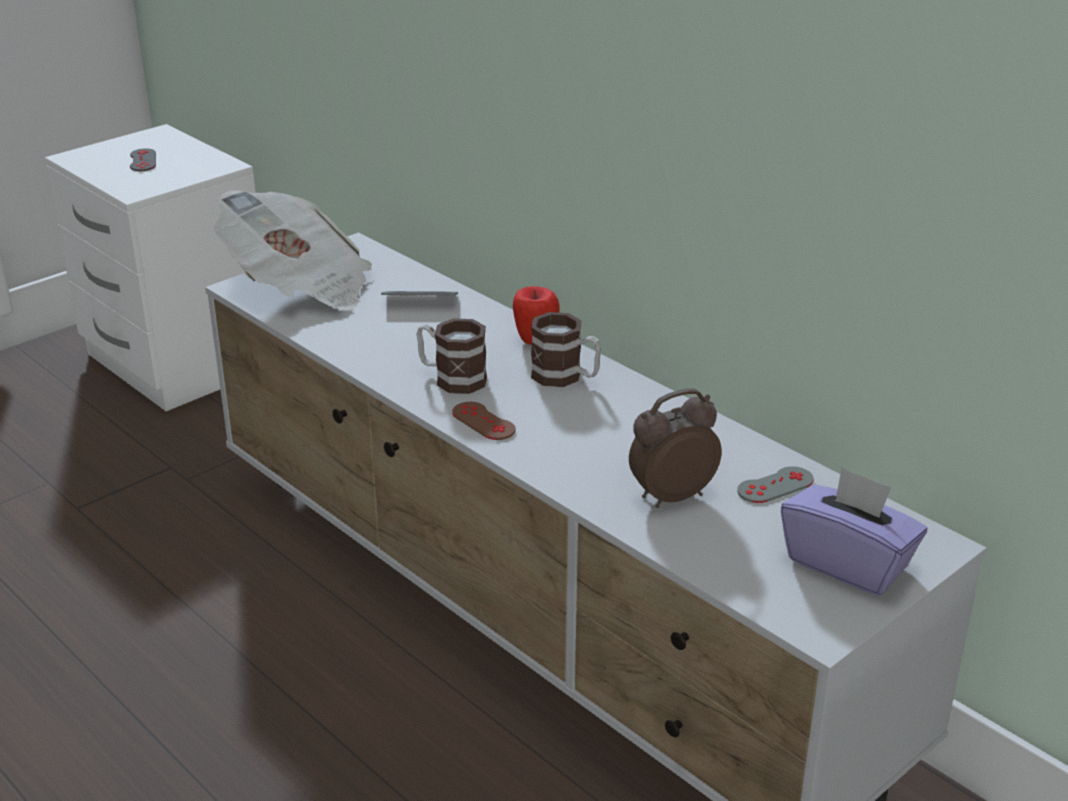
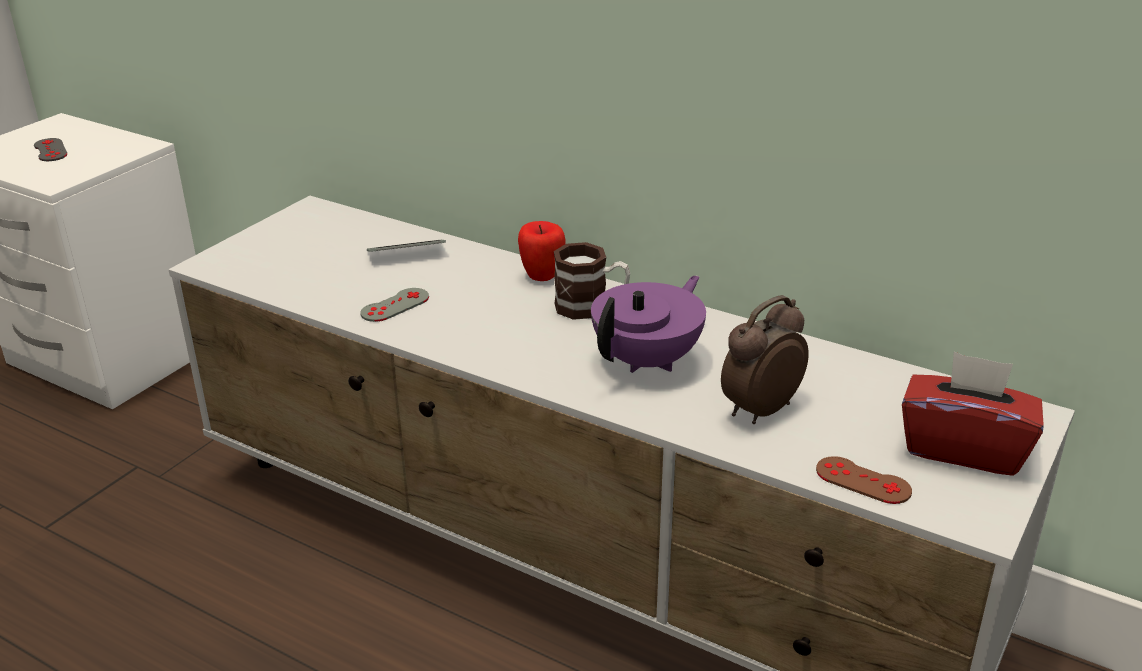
camera: 15 degrees left, 0 degrees up
newspaper [214,190,372,311] -> none
mug [417,318,487,394] -> none
brown game controller [452,402,516,440] -> brown game controller moved to [816,456,912,504]
grey game controller [737,466,814,503] -> grey game controller moved to [360,288,429,322]
purple tissue box [781,467,927,596] -> red tissue box [902,352,1044,476]
none -> purple teapot [591,276,706,373]

